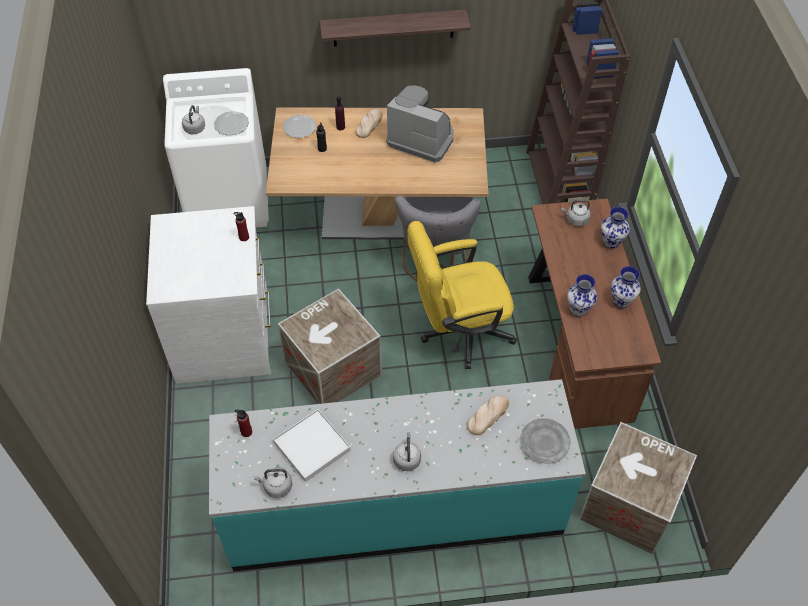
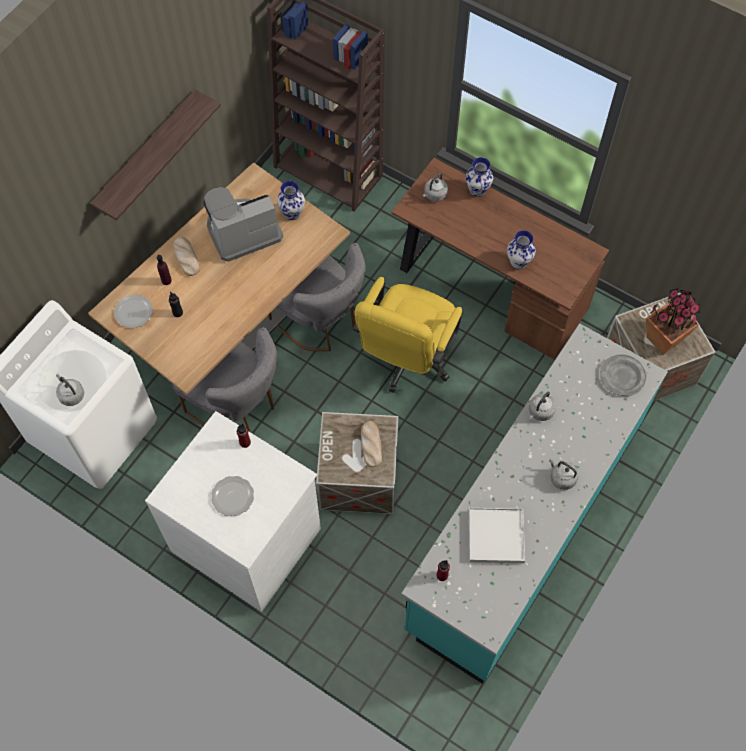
camera: 50 degrees left, 10 degrees up
plate [214,111,249,136] -> plate moved to [211,476,254,516]
grey kettle [254,467,292,498] -> grey kettle moved to [529,391,556,421]
bread [467,396,509,435] -> bread moved to [361,421,382,467]
vase [611,266,641,308] -> vase moved to [277,181,305,220]
none -> grey chair [173,327,277,432]
none -> potted plant [646,288,701,355]

